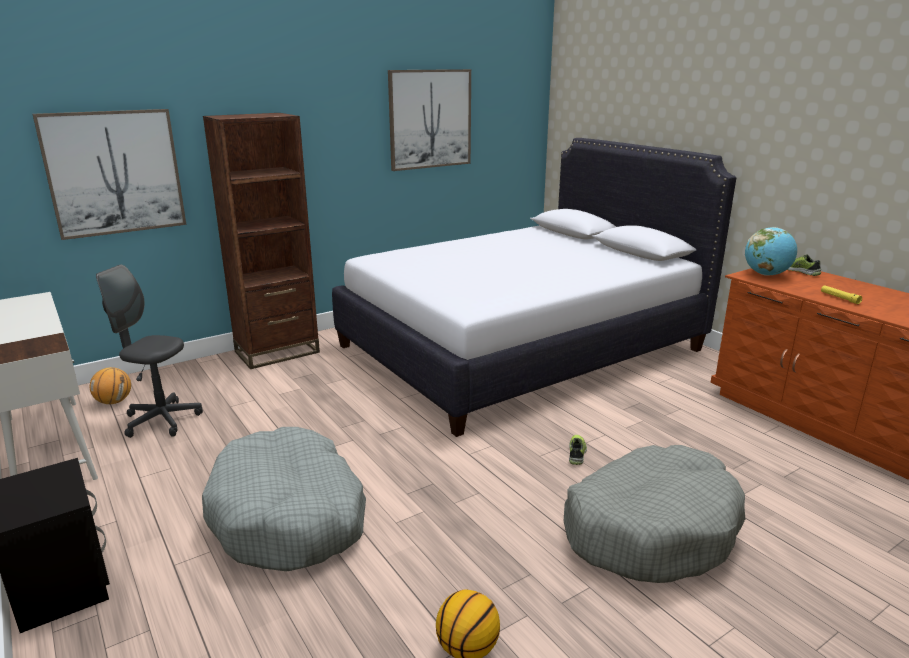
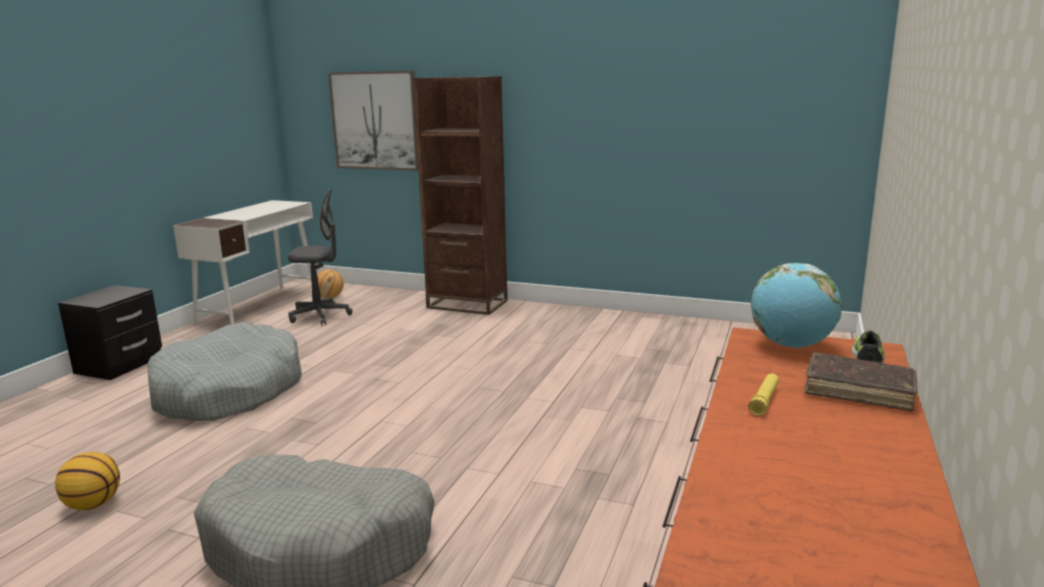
camera: 55 degrees right, 5 degrees down
grey office chair [96,265,203,438] -> grey office chair turned 105 degrees clockwise [288,187,352,325]
white bed [332,138,736,437] -> none
picture [388,69,471,171] -> none
shoe [569,435,587,465] -> none
none -> brown book [804,353,917,411]

